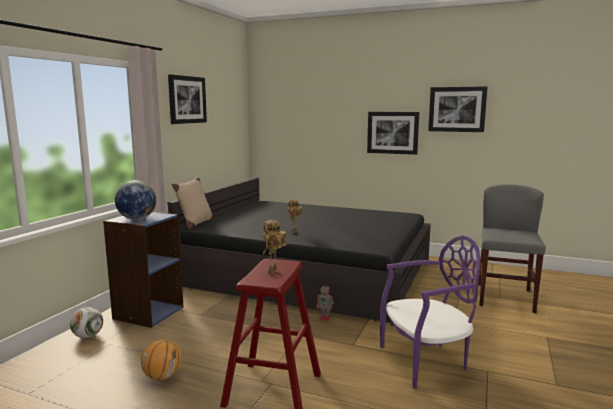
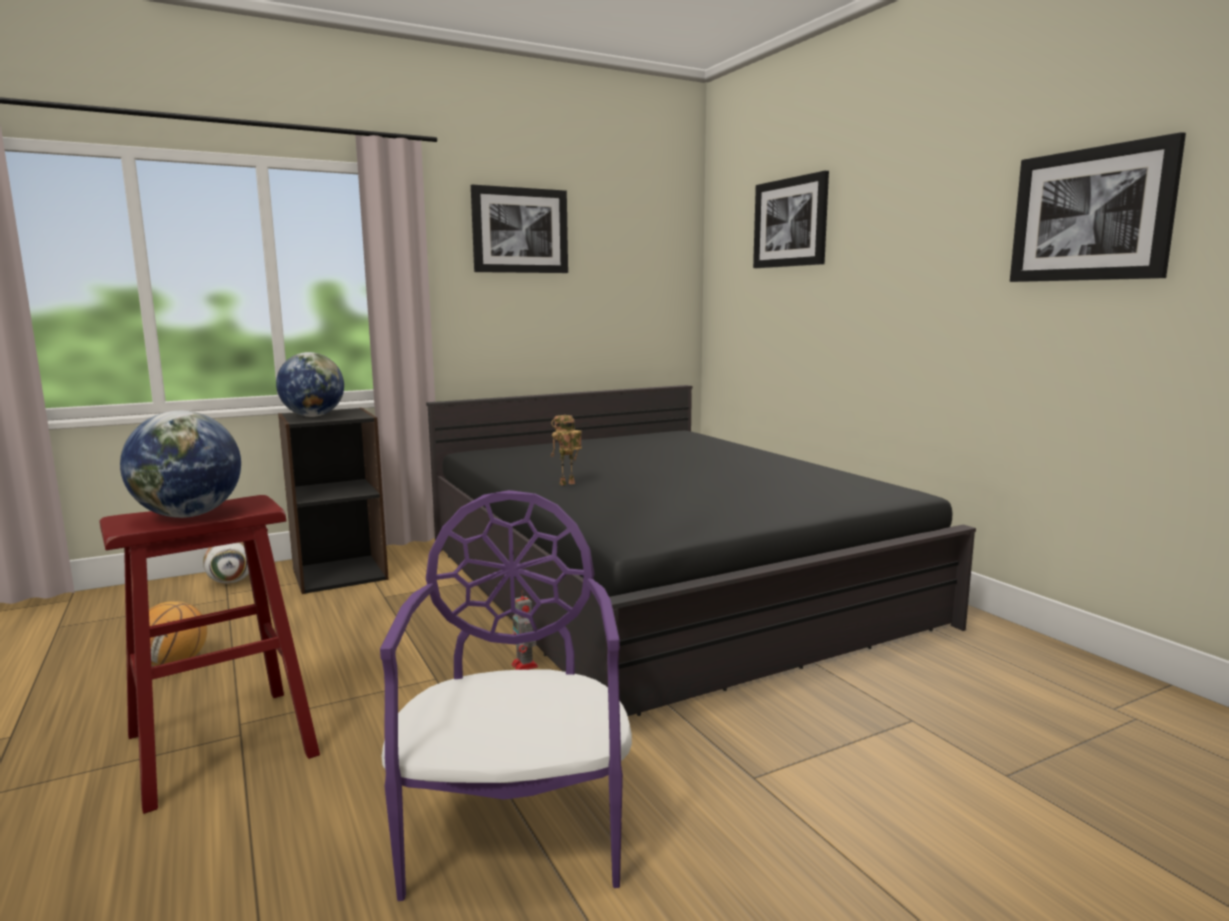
camera: 40 degrees right, 0 degrees up
blue bookcase [103,212,183,328] -> black bookcase [278,408,389,594]
beige pillow [172,177,214,229] -> none
toy robot [263,220,286,275] -> globe [120,411,241,518]
picture [367,112,419,155] -> picture moved to [753,171,829,268]
purple chair [380,235,480,389] -> purple chair turned 120 degrees counterclockwise [380,490,632,901]
grey chair [478,184,546,313] -> none

